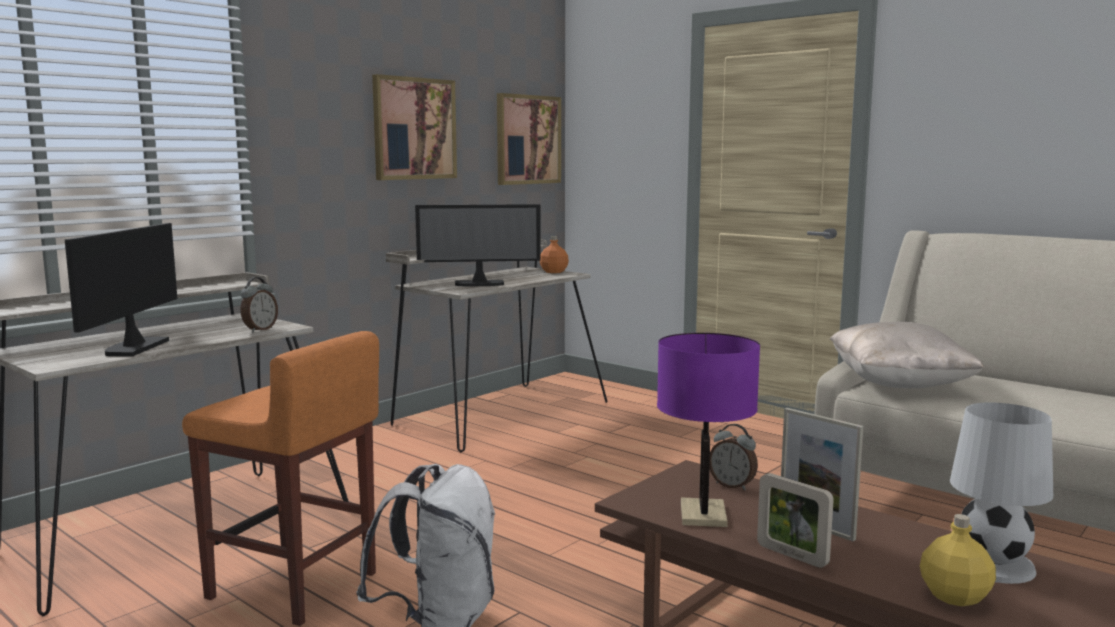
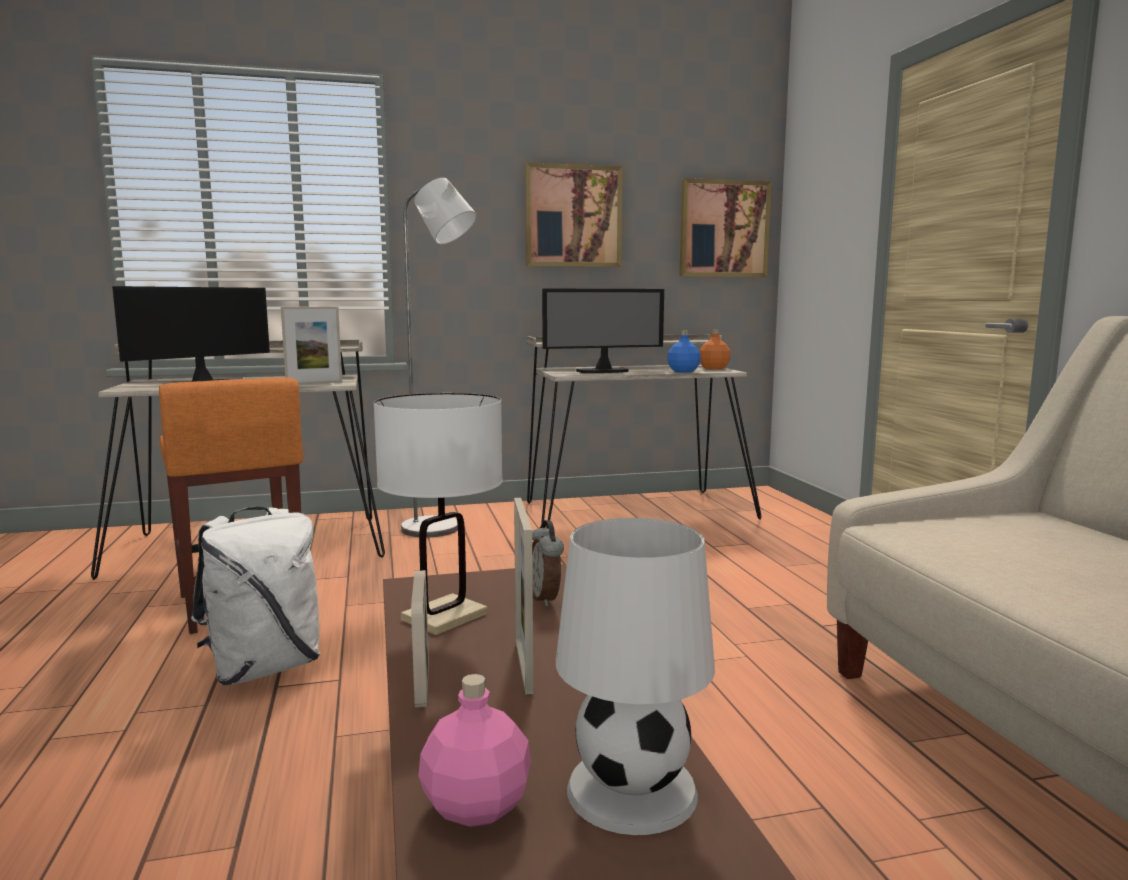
camera: 35 degrees right, 0 degrees up
alarm clock [240,277,278,333] -> picture frame [281,307,342,385]
monitor [415,204,541,286] -> monitor turned 45 degrees counterclockwise [542,289,664,373]
purple table lamp [657,333,760,527] -> white table lamp [373,393,503,635]
beige pillow [830,322,984,388] -> none
yellow bottle [920,514,996,606] -> pink bottle [418,674,531,827]
none -> grey floor lamp [401,178,477,537]
none -> blue bottle [667,331,701,373]

